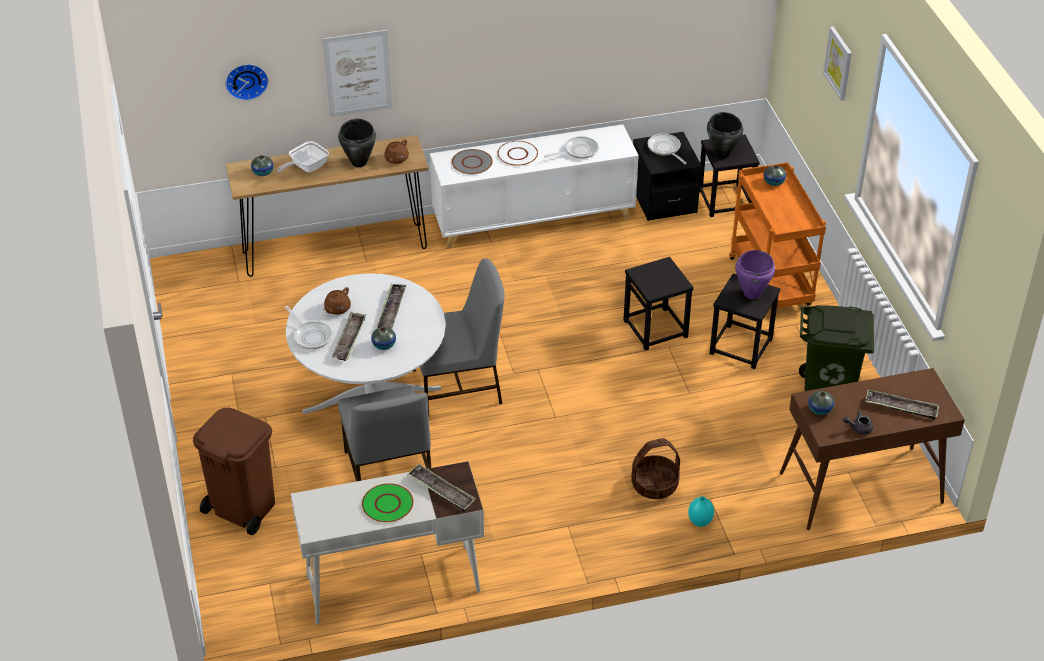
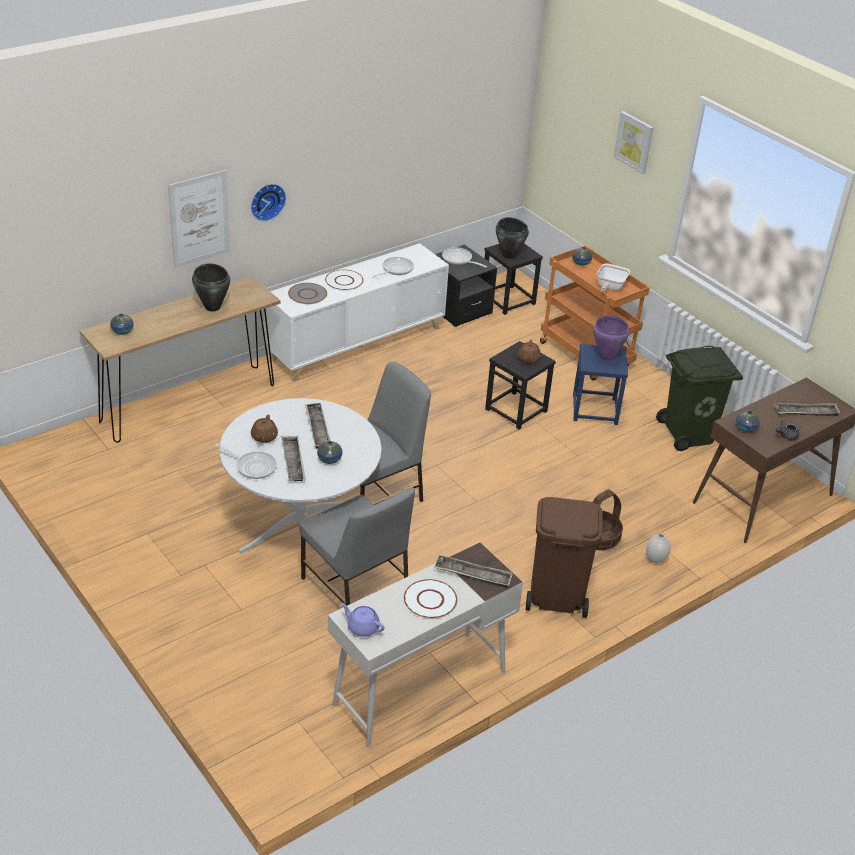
camera: 25 degrees left, 5 degrees down
brown trash can [193,408,275,535] -> brown trash can moved to [526,497,602,618]
wall clock [225,64,269,101] -> wall clock moved to [251,184,286,222]
frying pan [277,141,329,173] -> frying pan moved to [597,263,630,292]
green plate [362,483,413,522] -> white plate [404,579,457,618]
brown teapot [384,140,409,164] -> brown teapot moved to [518,340,541,363]
turquoise vase [688,496,714,527] -> white vase [646,533,671,563]
black stool [710,273,780,369] -> blue stool [573,344,628,425]
none -> purple teapot [341,603,385,637]

